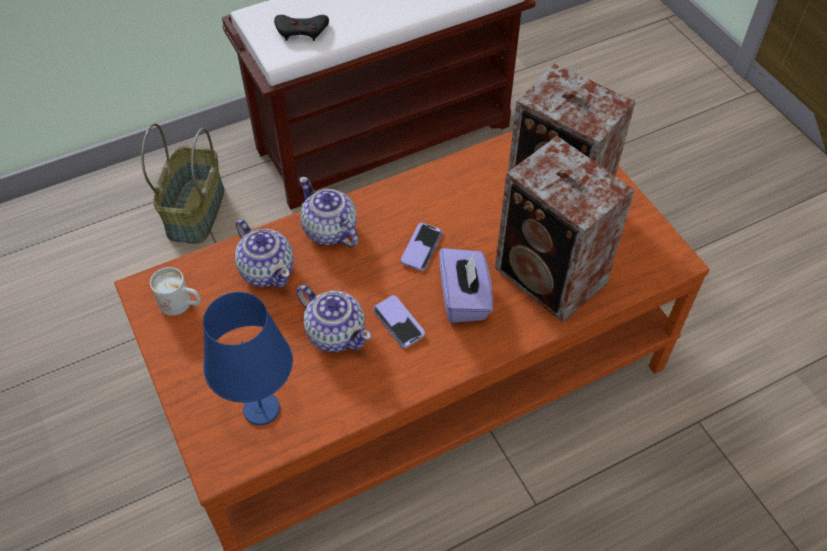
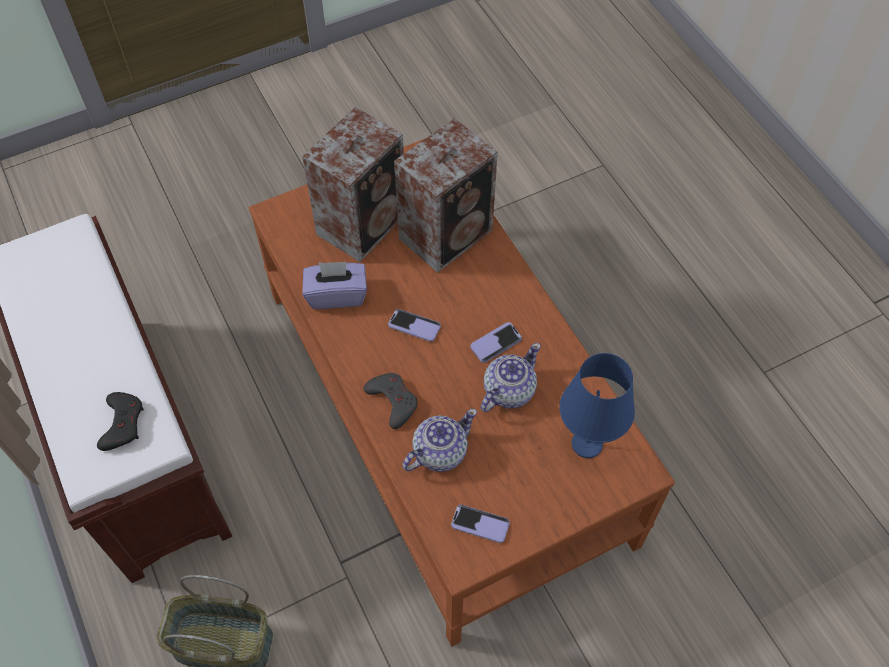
camera: 90 degrees left, 5 degrees up
white mug [150,267,201,316] -> phone [451,505,510,543]
teapot [299,177,358,248] -> grey game controller [363,373,418,429]
purple tissue box [439,248,493,323] -> purple tissue box moved to [302,262,367,309]

